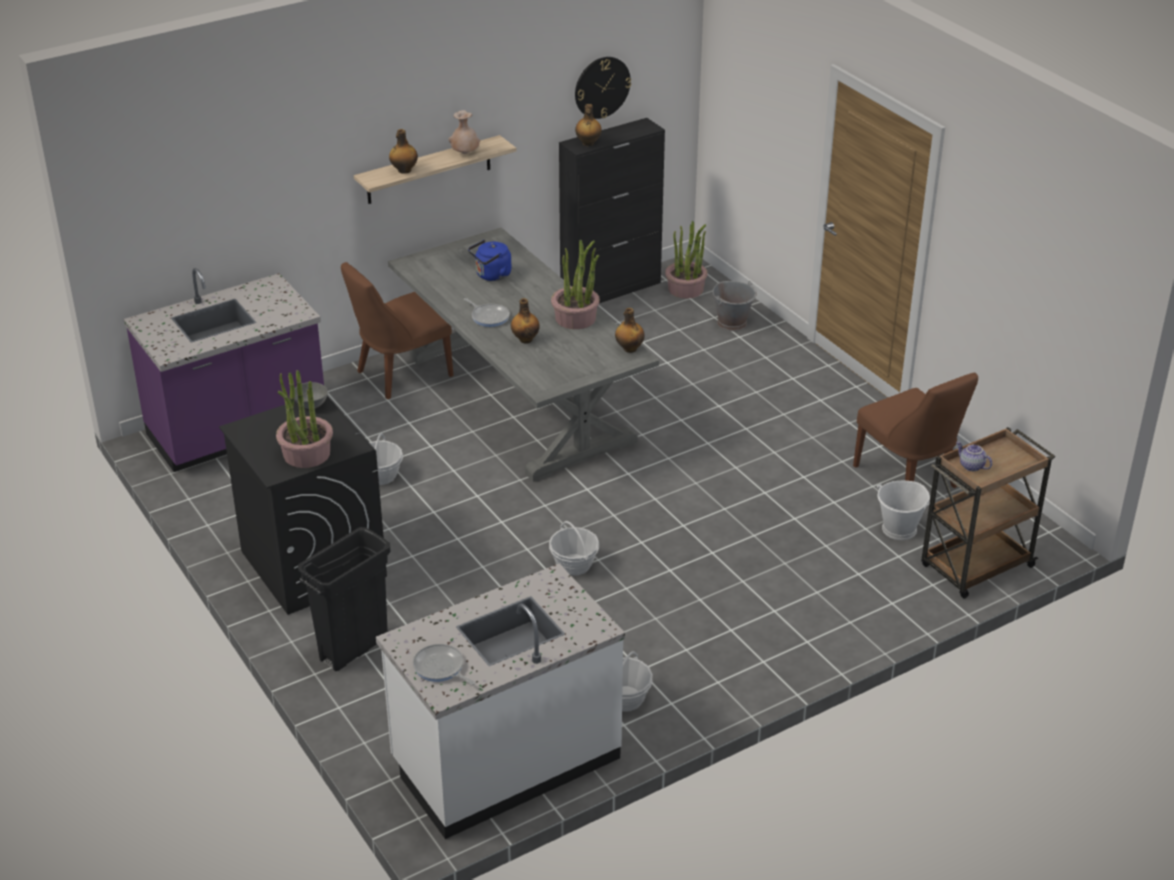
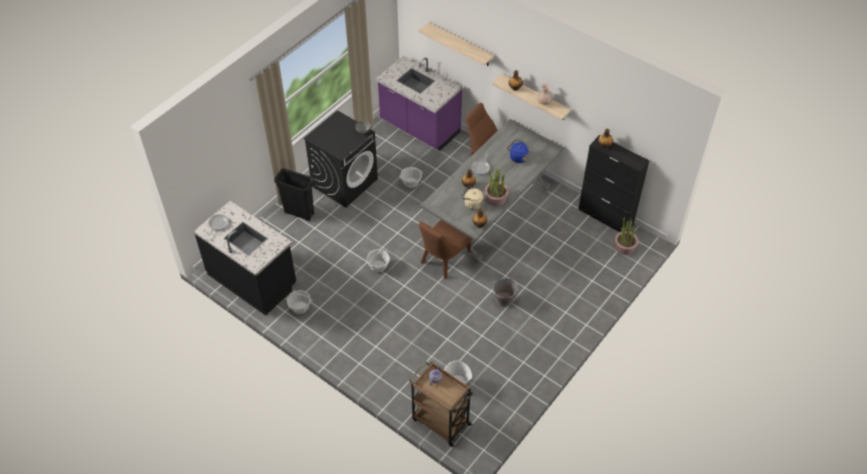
camera: 70 degrees right, 15 degrees up
potted plant [276,370,333,468] -> none
white counter [376,564,625,839] -> black counter [193,201,296,316]
wall clock [575,57,631,119] -> none
grey bucket [713,281,757,331] -> grey bucket moved to [493,278,518,307]
brown chair [853,372,978,488] -> brown chair moved to [419,220,472,279]
none -> shelf [419,22,495,66]
none -> beige kettle [461,186,484,210]

